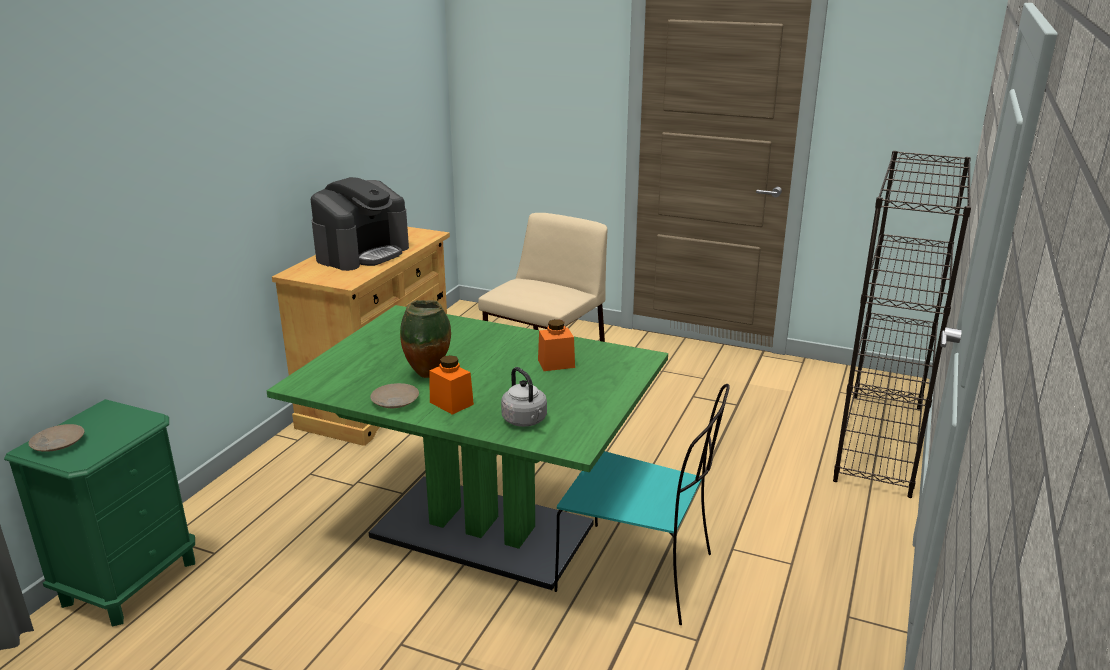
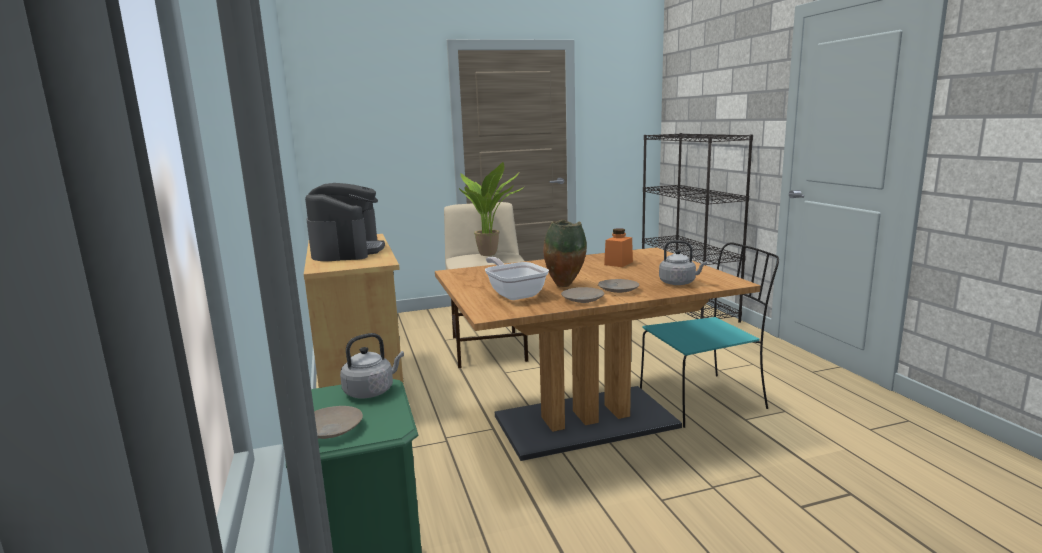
camera: 40 degrees left, 10 degrees down
green dining table [267,305,668,590] -> brown dining table [435,247,761,461]
orange jar [429,355,474,415] -> beige plate [598,279,639,293]
none -> grey kettle [340,333,404,398]
none -> potted plant [459,162,525,256]
none -> frying pan [485,257,549,300]

